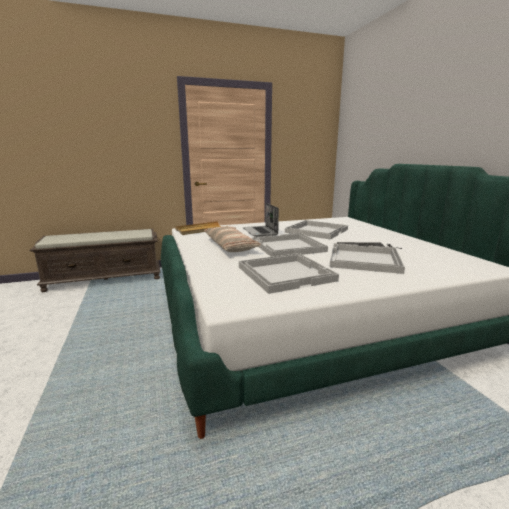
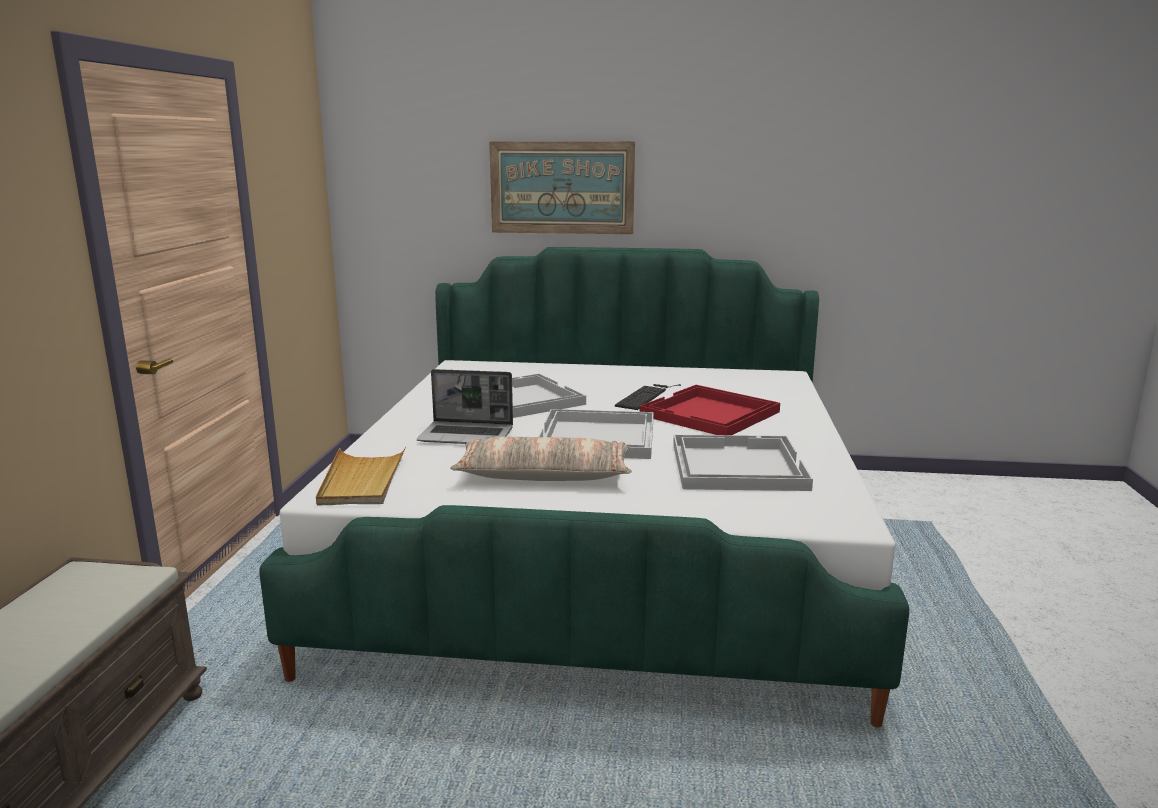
camera: 65 degrees left, 0 degrees up
white tray [330,243,405,274] -> red tray [640,385,780,435]
none -> picture [489,141,635,234]

